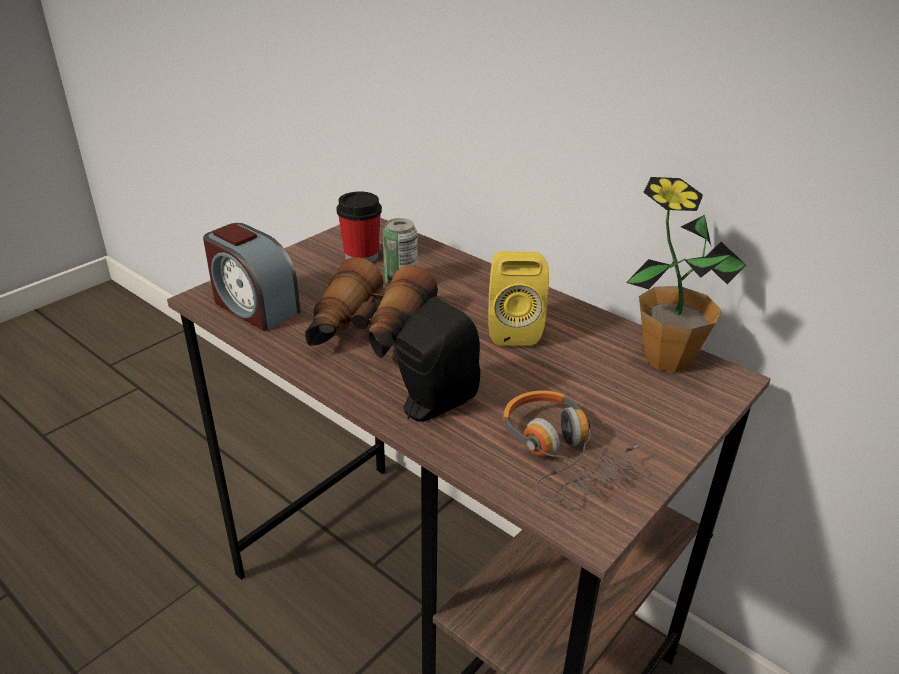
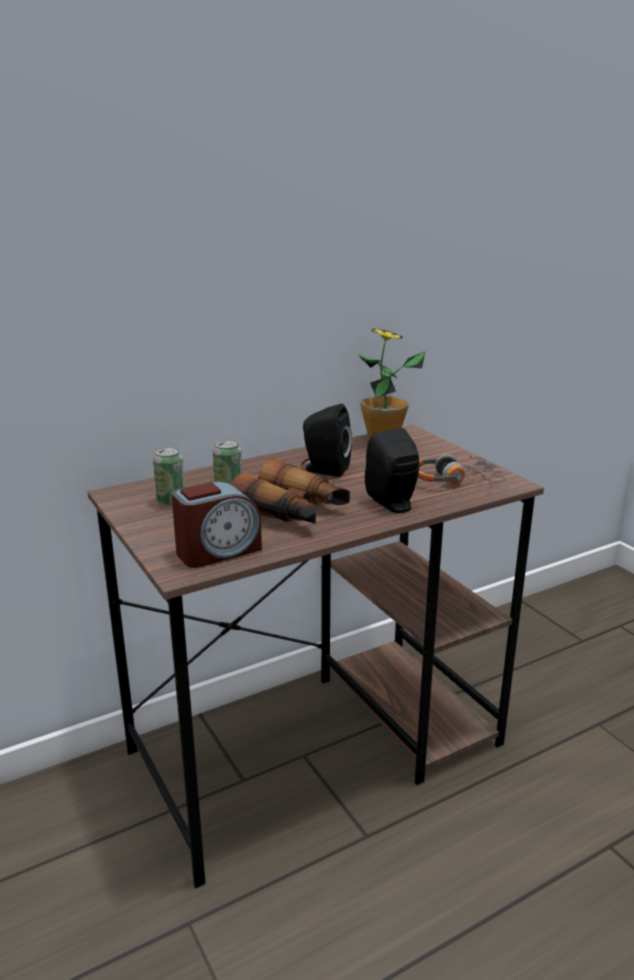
camera: 70 degrees left, 10 degrees down
cup [336,192,382,262] -> can [153,447,185,506]
yellow speaker [488,251,549,346] -> black speaker [301,404,352,477]

